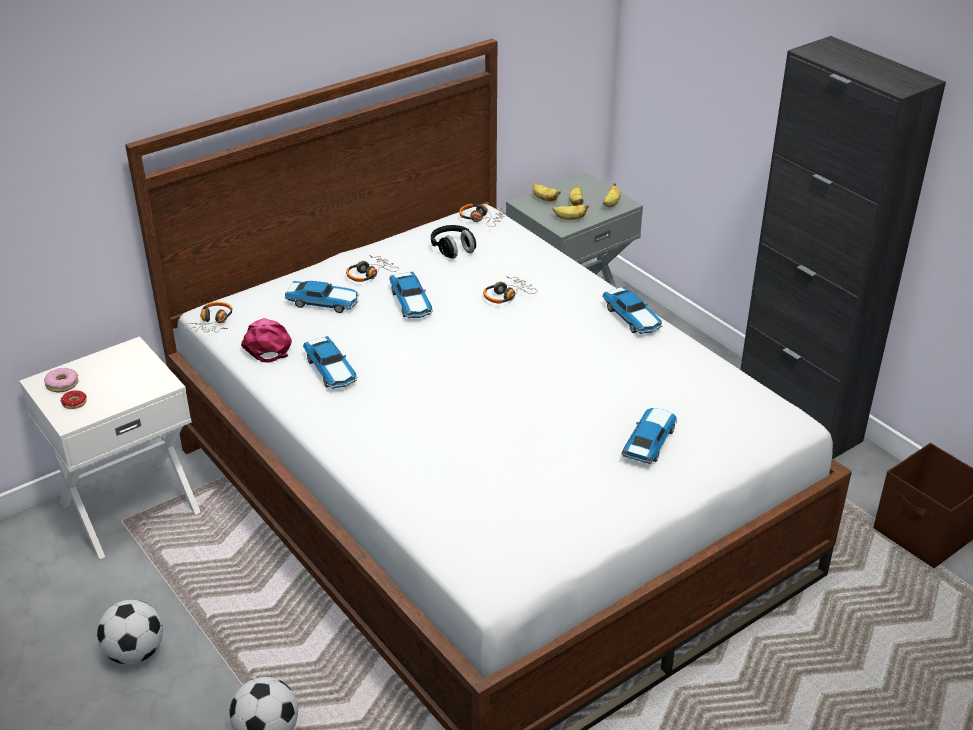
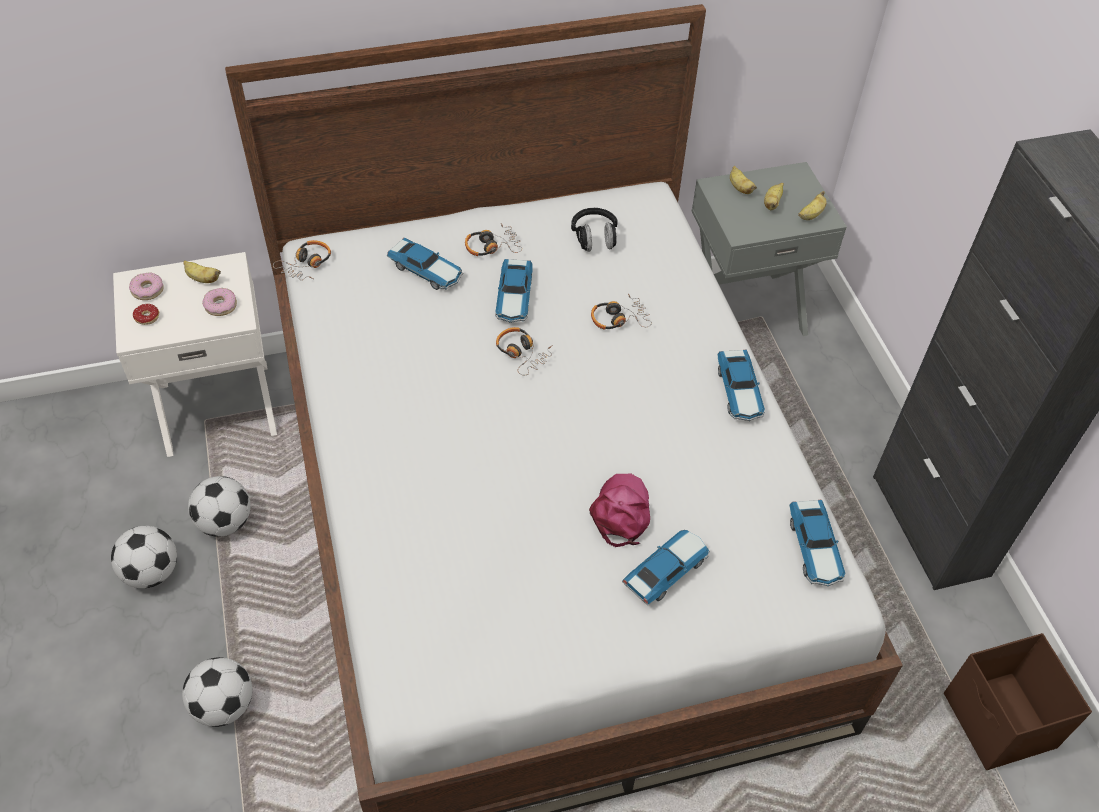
camera: 20 degrees right, 15 degrees up
pink cap [241,318,292,363] -> pink cap moved to [589,474,650,547]
toy car [303,336,357,389] -> toy car moved to [789,500,845,586]
headphones [459,204,506,227] -> headphones moved to [496,327,553,375]
banana [552,205,589,220] -> banana moved to [183,260,221,283]
none -> football [188,476,251,537]
none -> donut [202,288,237,316]

